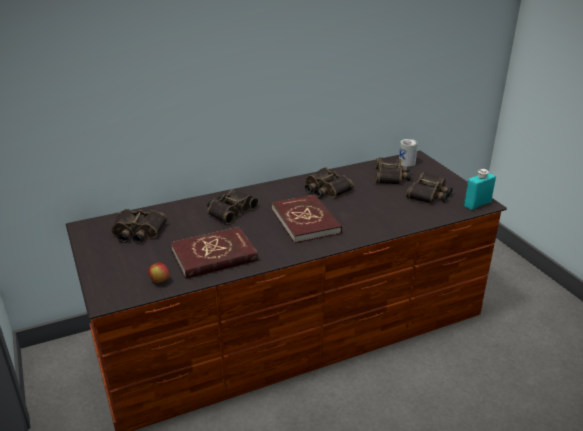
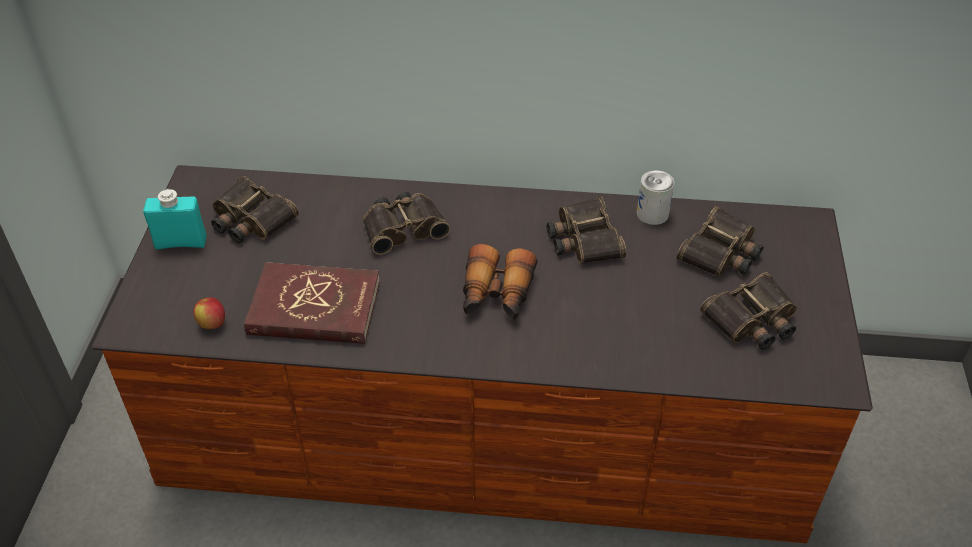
camera: 30 degrees right, 15 degrees up
red book [272,195,342,243] -> binoculars [463,244,537,320]
can [399,139,418,167] -> can moved to [636,171,674,225]
turquoise bottle [464,169,496,210] -> turquoise bottle moved to [143,188,206,250]

